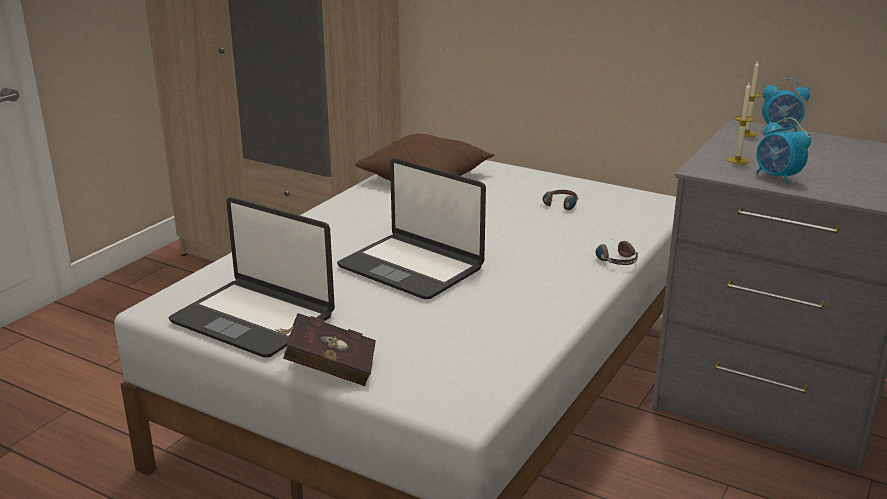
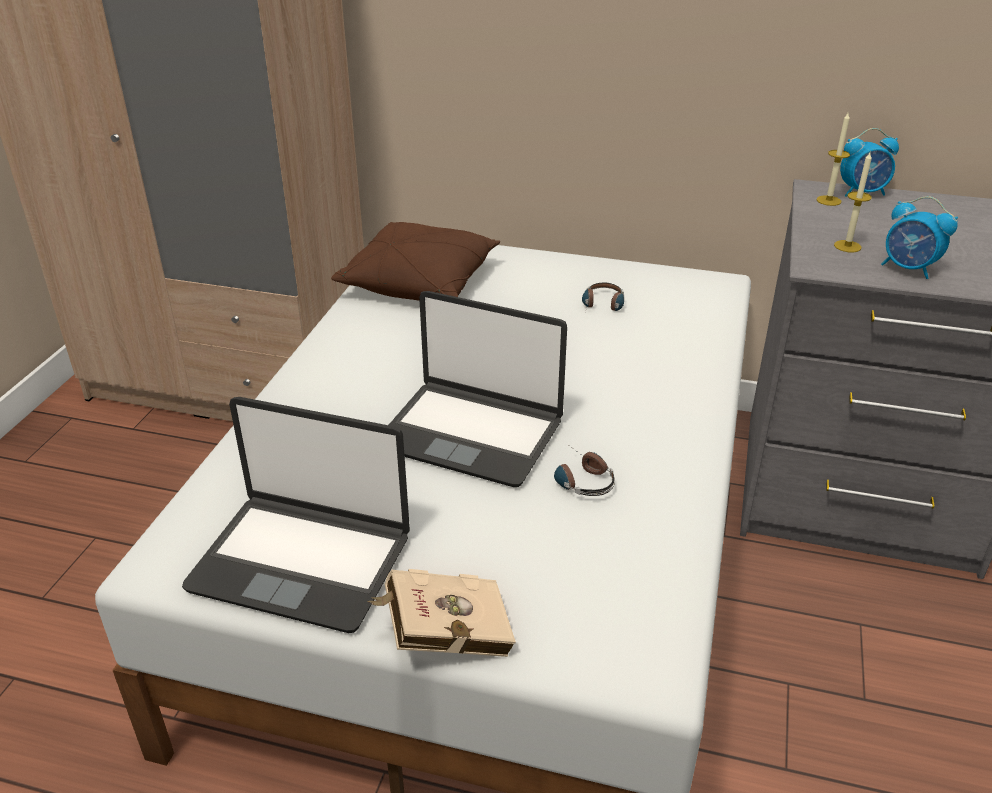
camera: 15 degrees left, 10 degrees up
red book [275,313,376,386] -> beige book [367,569,516,657]
headphones [595,241,638,265] -> headphones moved to [554,446,615,496]

